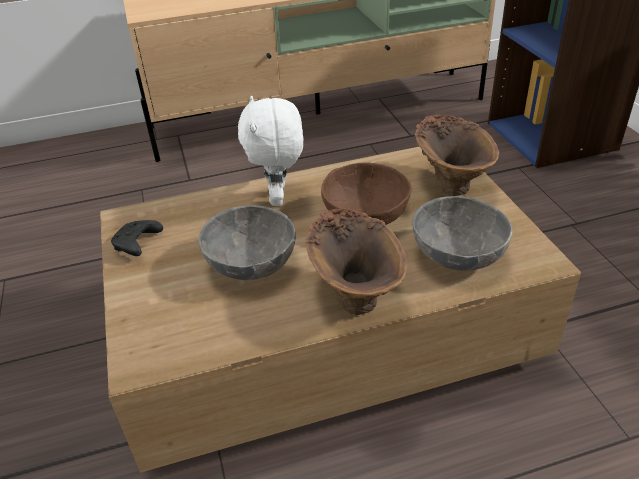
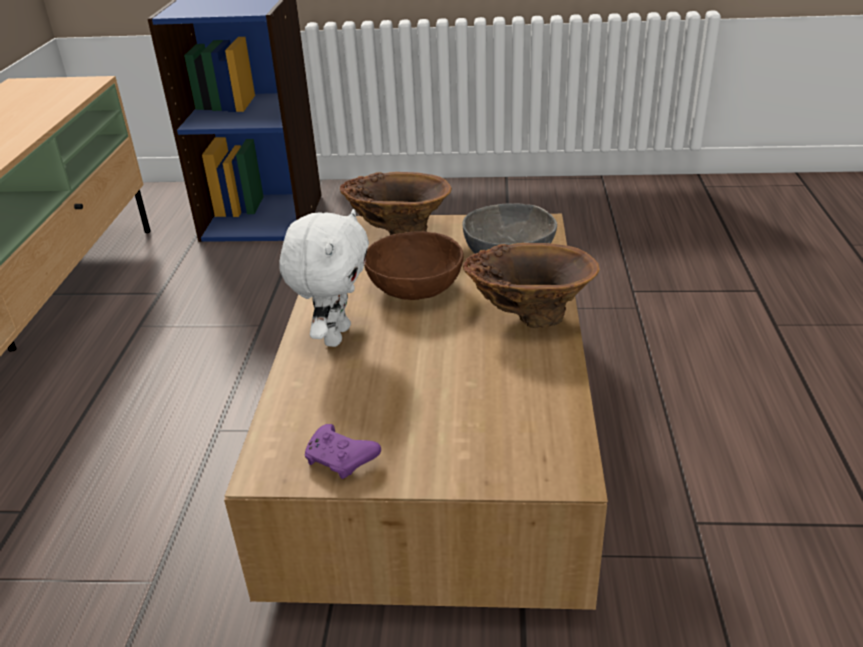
camera: 70 degrees left, 5 degrees down
black game controller [111,220,163,256] -> purple game controller [304,424,381,479]
grey bowl [198,205,296,280] -> none
white plush toy [238,96,303,206] -> white plush toy turned 90 degrees counterclockwise [279,209,369,347]

